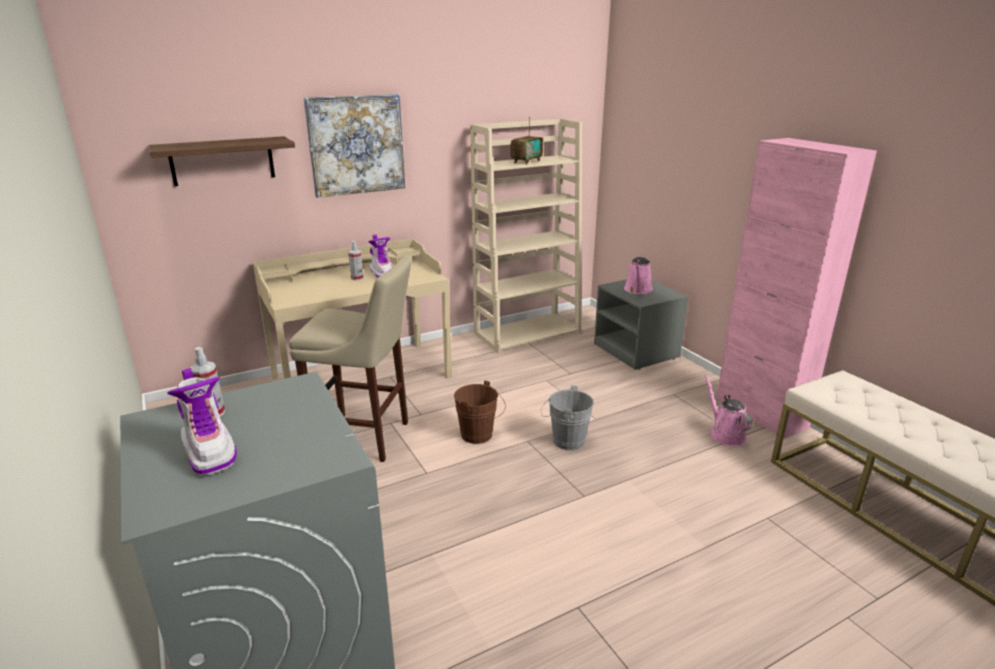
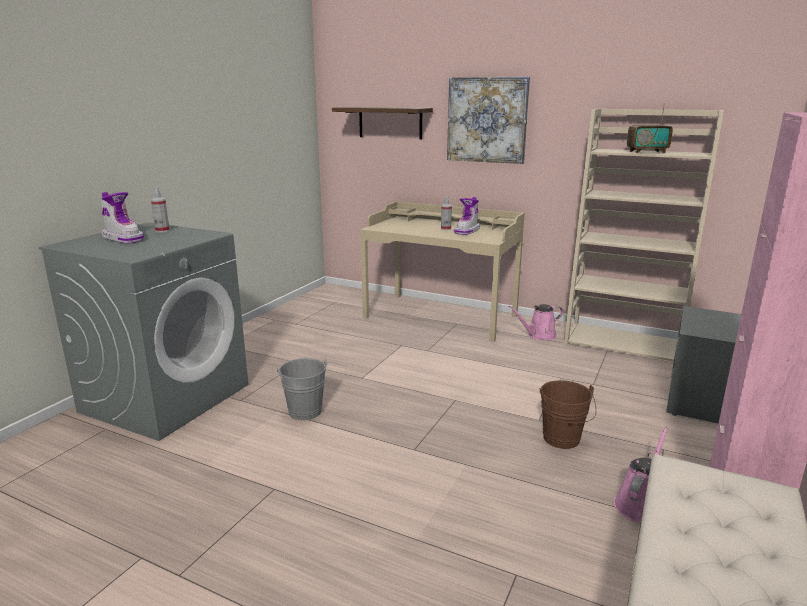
camera: 55 degrees right, 5 degrees down
boot [167,368,237,476] -> boot turned 75 degrees counterclockwise [101,192,144,244]
beige stool [289,255,412,462] -> none
brown bucket [454,380,506,444] -> brown bucket moved to [540,380,596,449]
grey bucket [541,385,594,451] -> grey bucket moved to [277,358,327,421]
pink watering can [624,256,653,294] -> pink watering can moved to [508,304,563,340]

